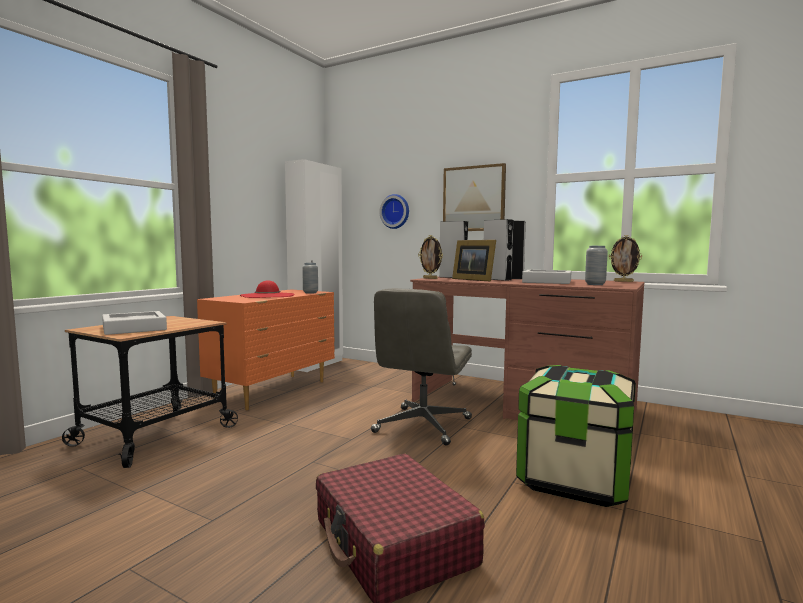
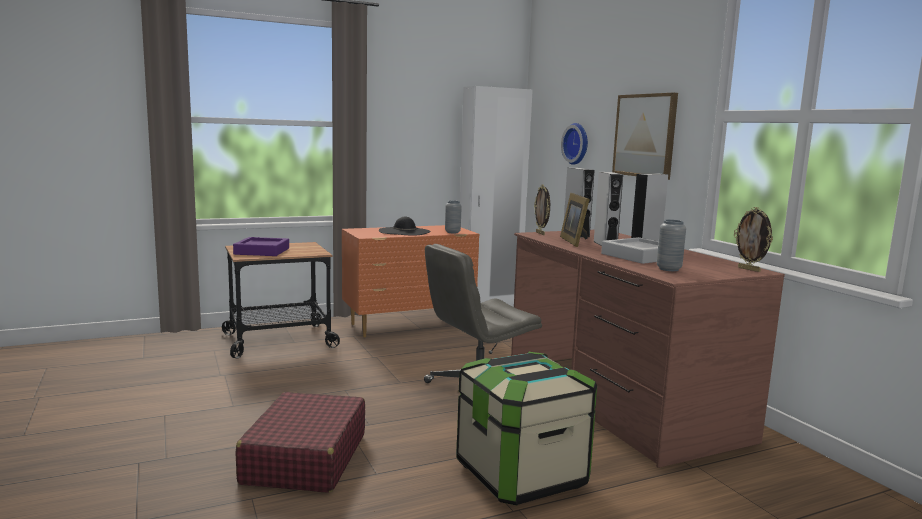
camera: 35 degrees right, 5 degrees up
grey tray [102,311,167,335] -> purple tray [233,237,289,256]
red hat [240,280,295,298] -> black hat [379,217,431,236]

